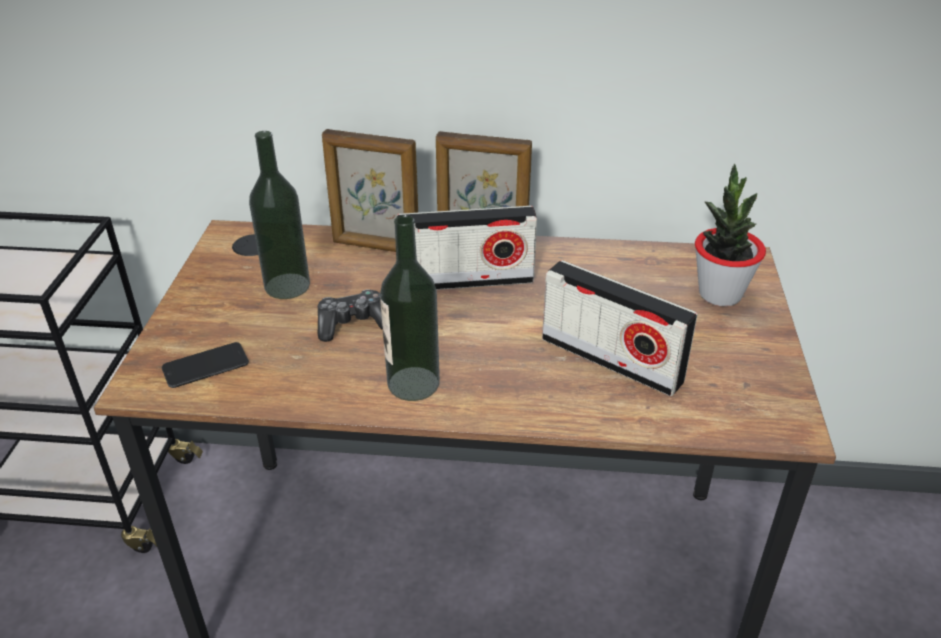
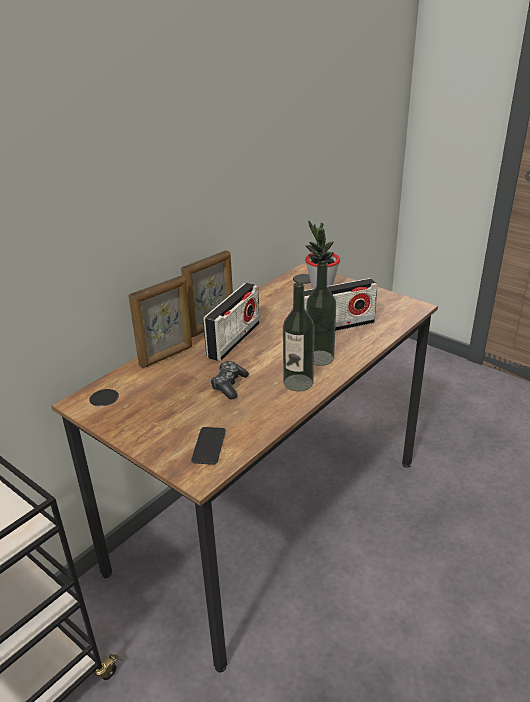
camera: 55 degrees left, 5 degrees down
bottle [249,131,310,299] -> bottle moved to [306,261,336,366]

